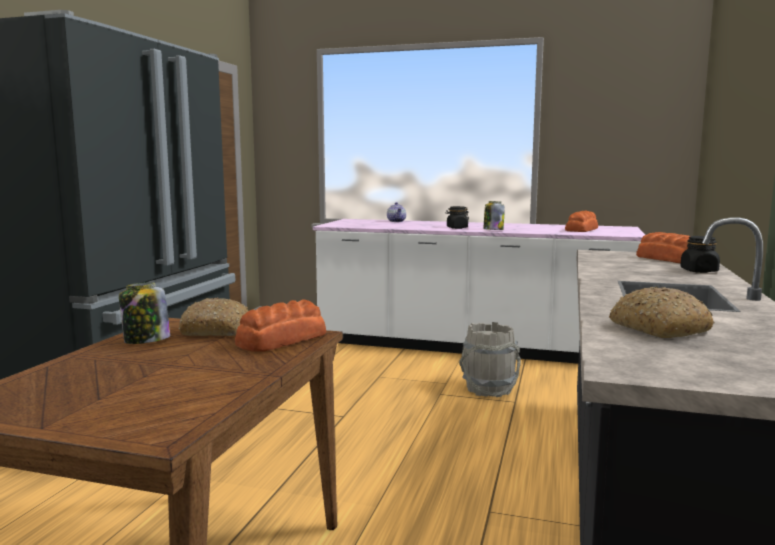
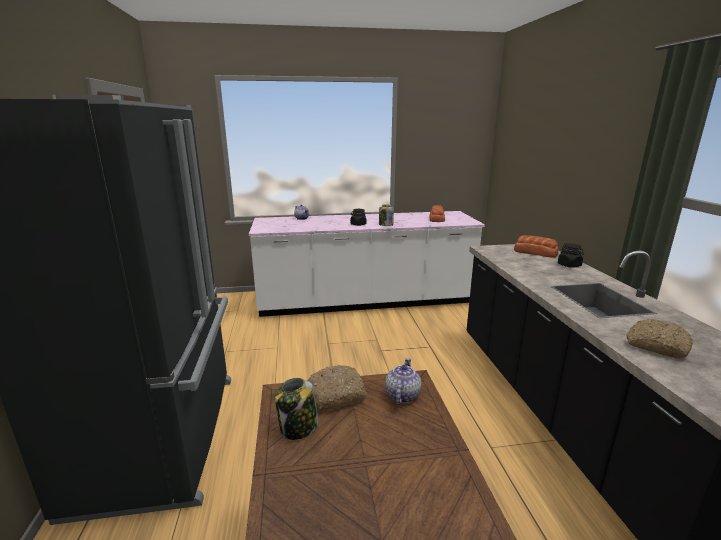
camera: 25 degrees left, 10 degrees up
bread [235,299,326,352] -> teapot [385,358,421,405]
grey bucket [459,322,521,397] -> none

